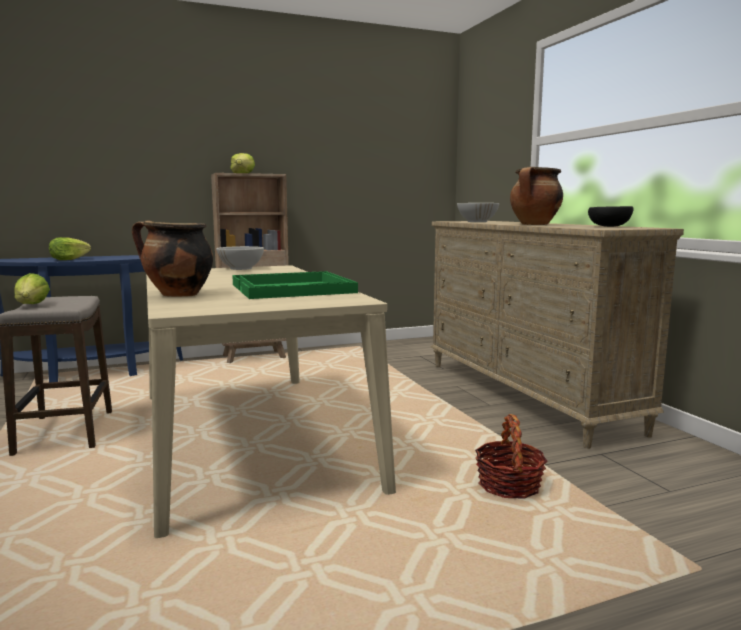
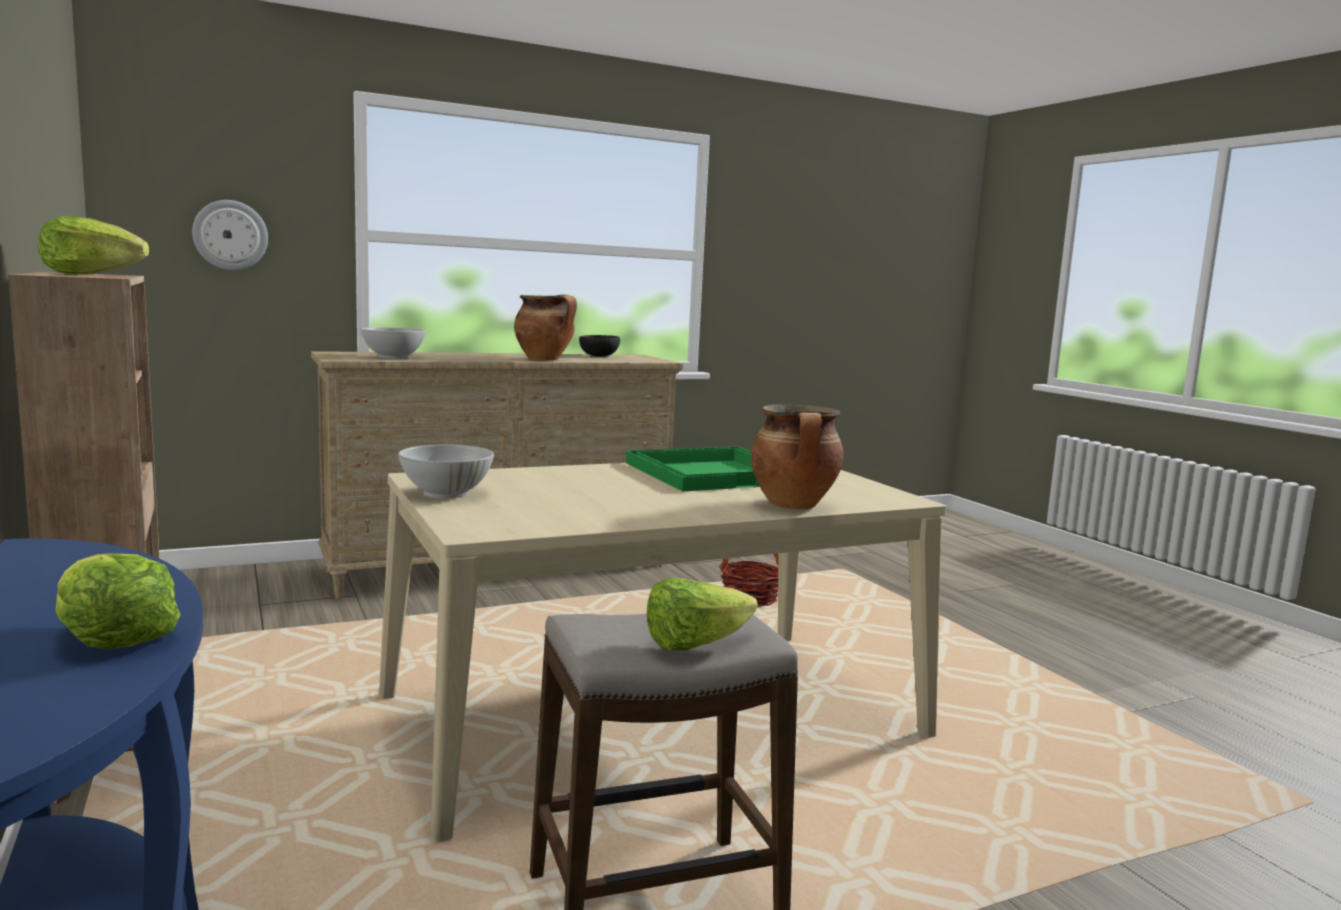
camera: 95 degrees left, 0 degrees up
none -> wall clock [192,200,268,270]

